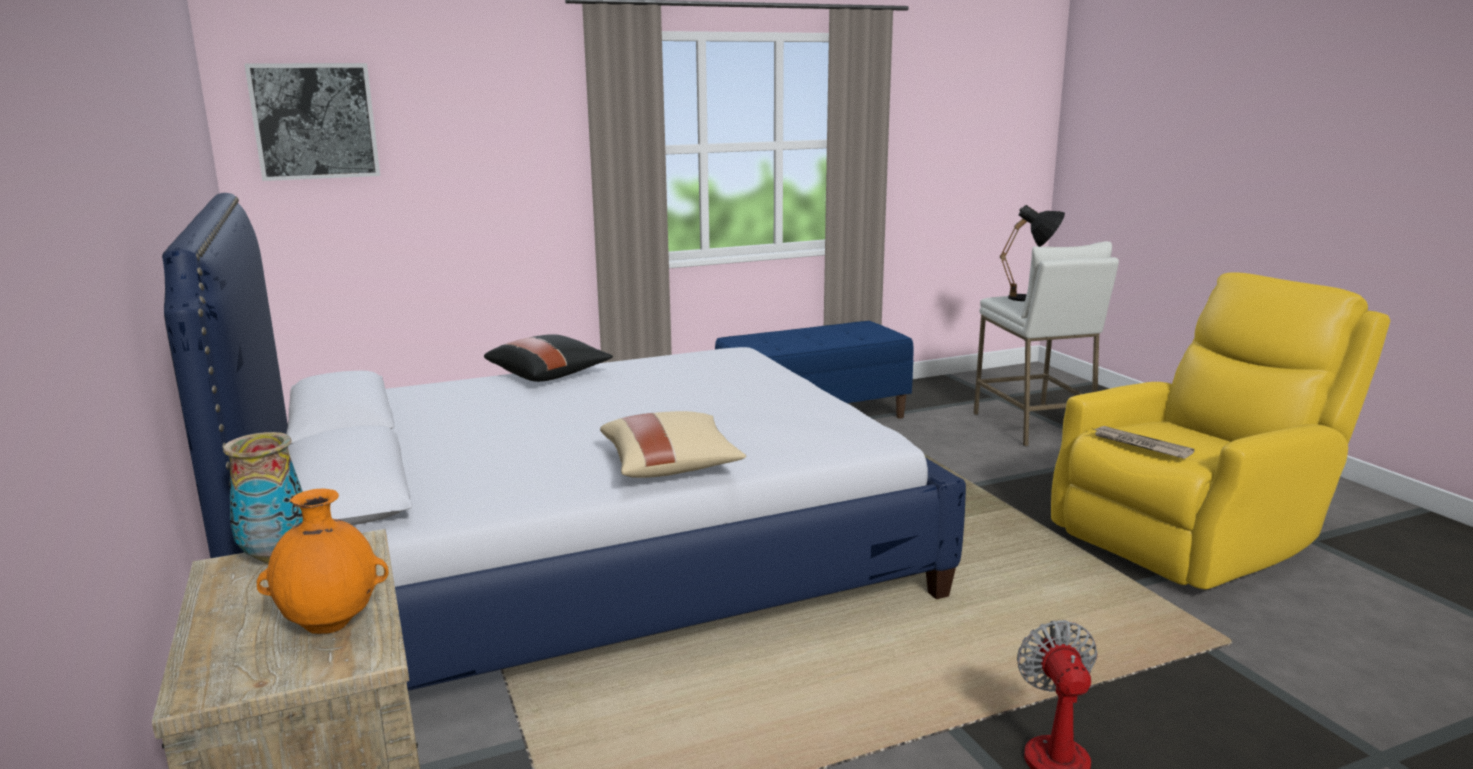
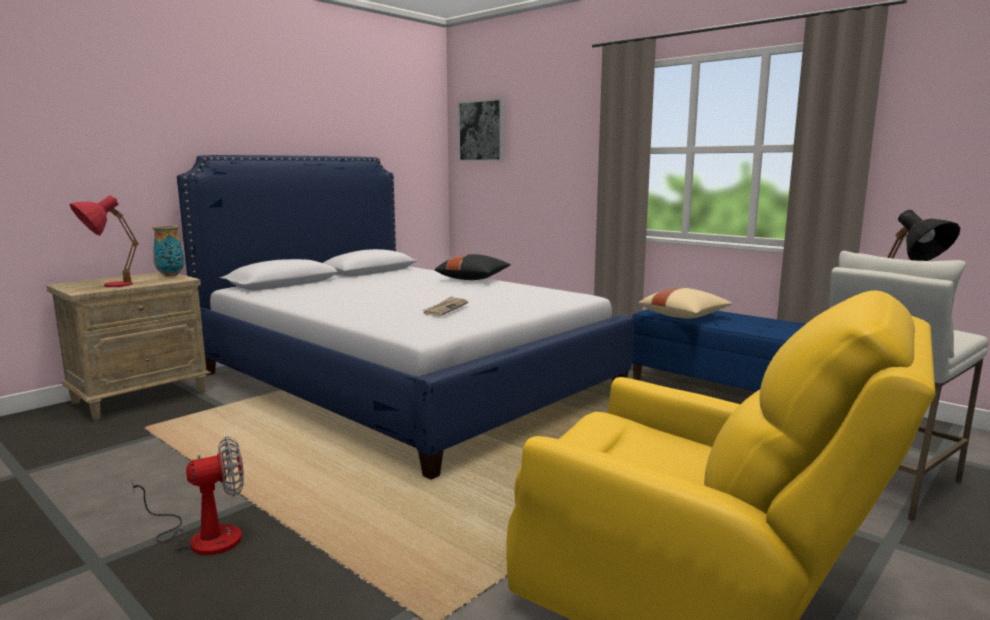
camera: 65 degrees right, 5 degrees down
orange vase [257,489,389,634] -> red table lamp [69,196,139,287]
beige pillow [600,411,746,478] -> beige pillow moved to [639,288,733,318]
newspaper [1094,426,1194,459] -> newspaper moved to [422,296,468,316]

